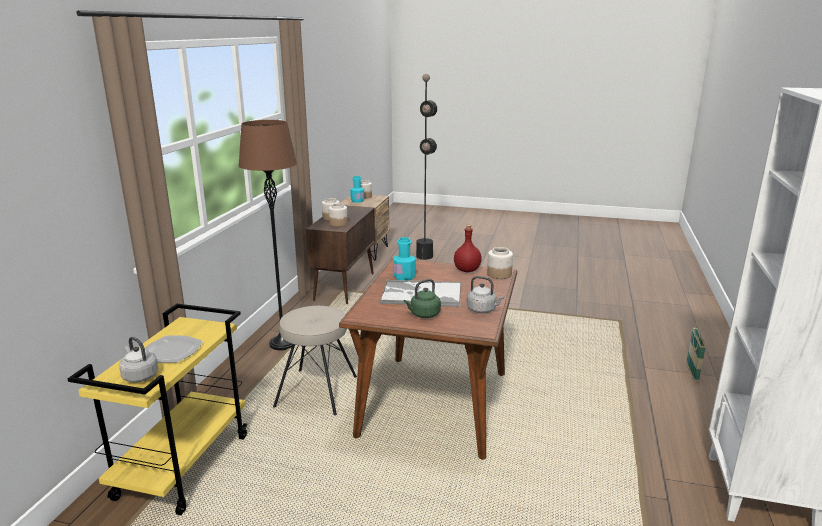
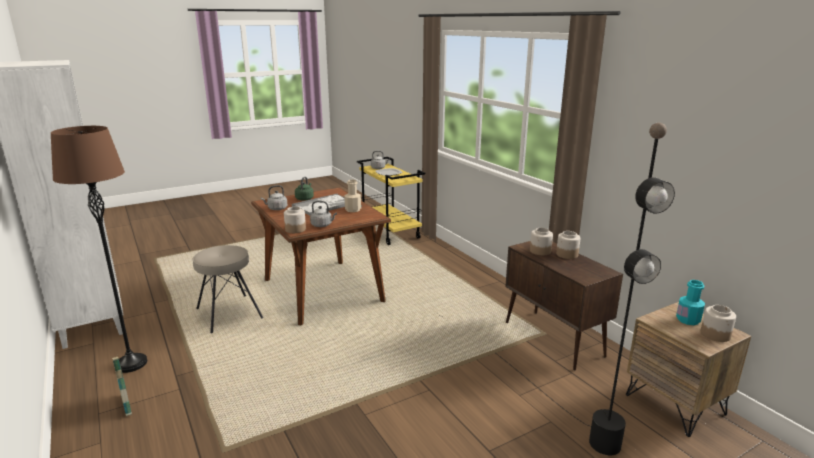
camera: 135 degrees right, 0 degrees up
brown floor lamp [239,120,297,350] -> brown floor lamp moved to [51,126,147,373]
beige stool [273,306,357,415] -> beige stool moved to [193,245,263,333]
turquoise bottle [393,237,416,281] -> beige bottle [344,180,361,212]
red bottle [454,225,482,272] -> grey kettle [310,201,337,227]

